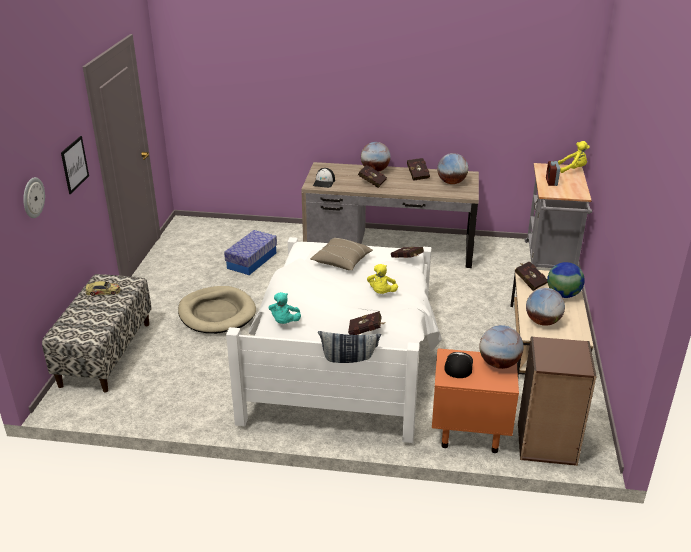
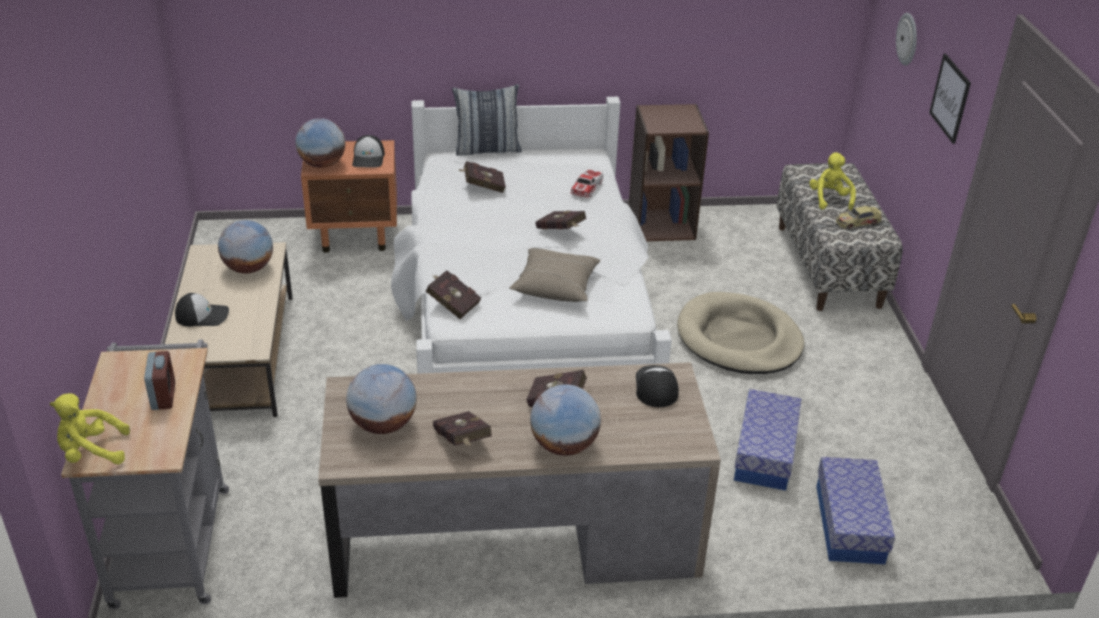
camera: 165 degrees right, 5 degrees up
turquoise plush toy [268,292,301,324] -> toy car [570,170,604,198]
yellow plush toy [367,264,398,294] -> yellow plush toy moved to [809,152,856,210]
red book [515,261,547,291] -> red book moved to [536,211,587,229]
brown bookcase [518,336,597,466] -> brown bookcase moved to [629,104,709,241]
globe [547,262,585,298] -> cap [175,293,229,327]
none -> storage box [816,457,895,564]

